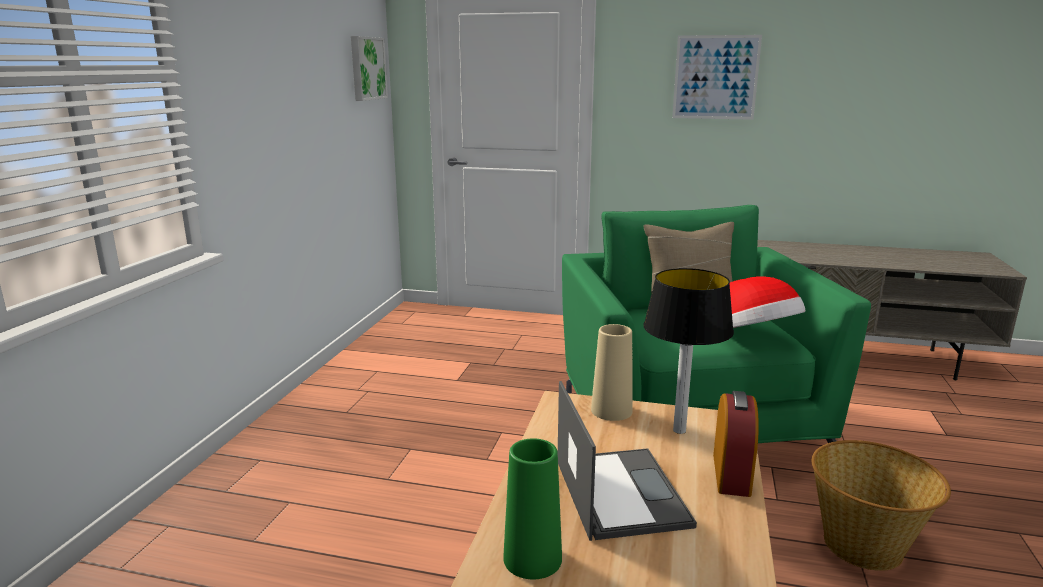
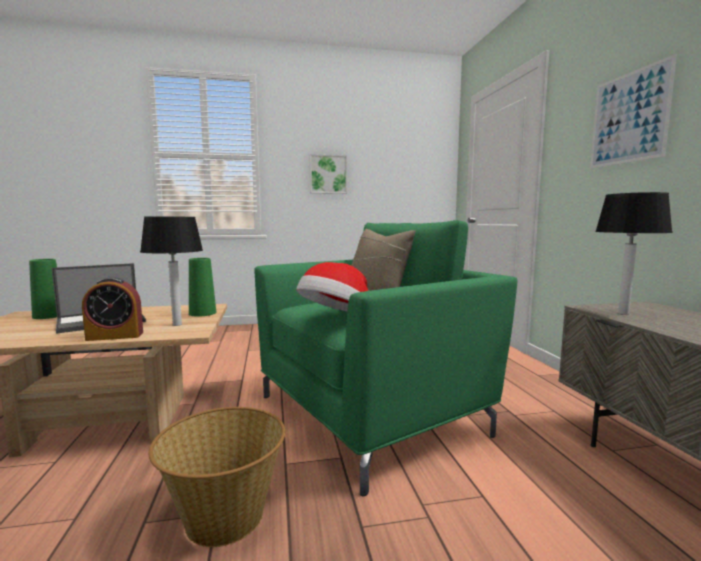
camera: 65 degrees right, 10 degrees down
picture [351,36,388,101] -> picture moved to [310,154,347,194]
beige vase [591,324,633,421] -> green vase [189,258,216,317]
none -> table lamp [595,192,673,315]

